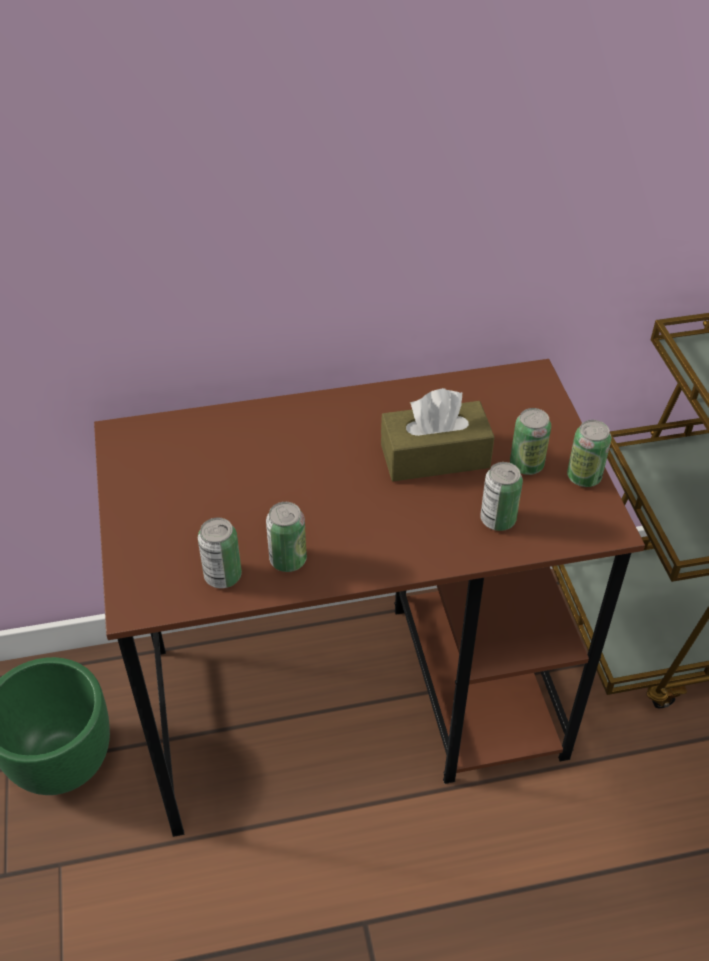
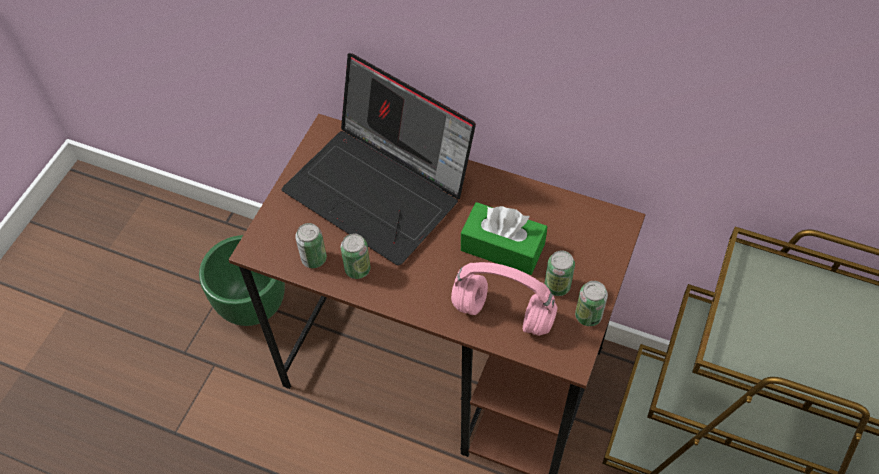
camera: 35 degrees right, 10 degrees up
brown tissue box [381,388,494,481] -> green tissue box [461,202,547,275]
can [480,462,523,531] -> pink headphones [451,262,558,336]
none -> laptop [282,53,476,265]

